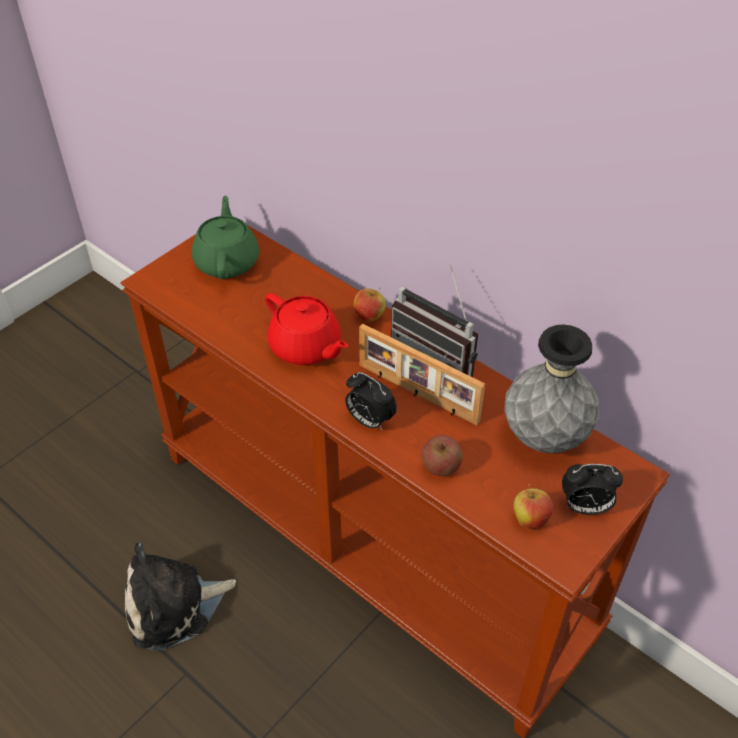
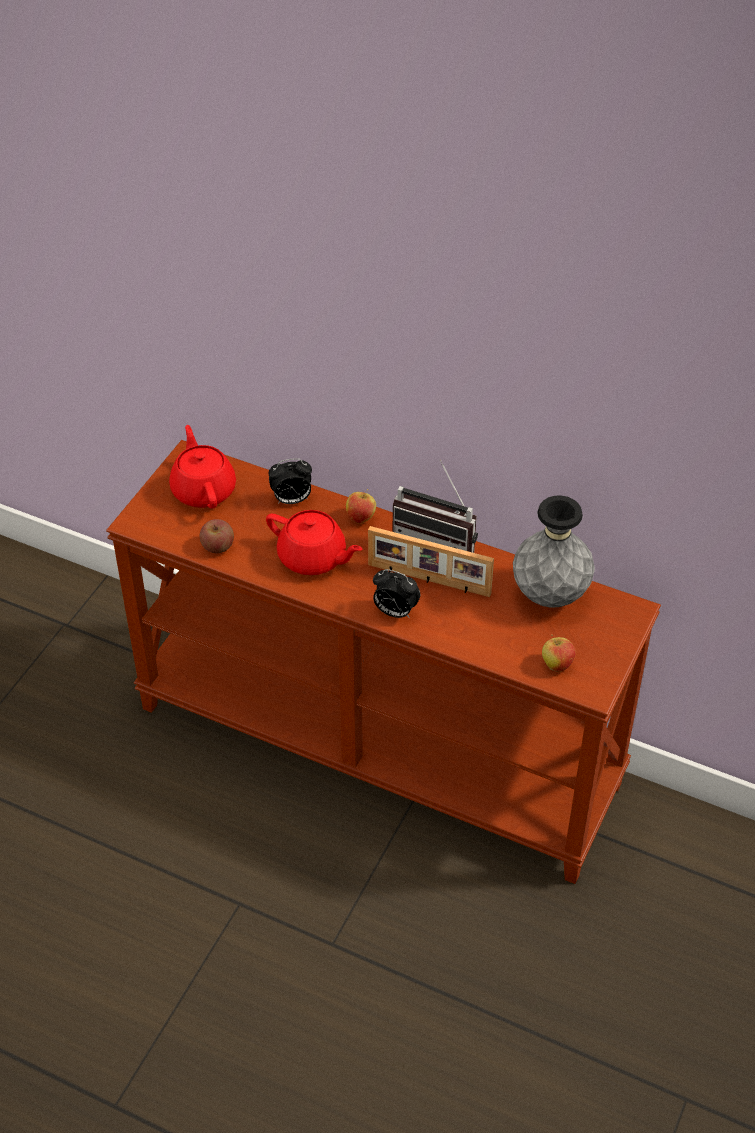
camera: 15 degrees left, 0 degrees up
plush toy [125,542,236,651] -> none
green teapot [192,196,259,279] -> red teapot [169,425,236,509]
apple [422,435,463,476] -> apple moved to [200,519,234,553]
alarm clock [562,464,623,515] -> alarm clock moved to [269,458,312,504]

